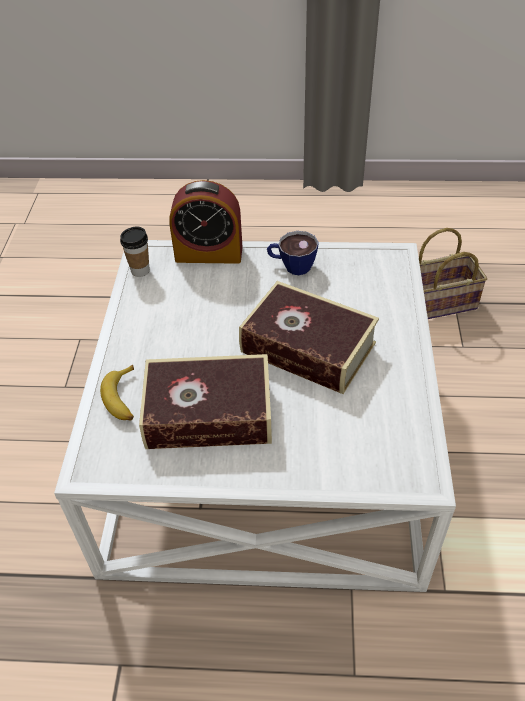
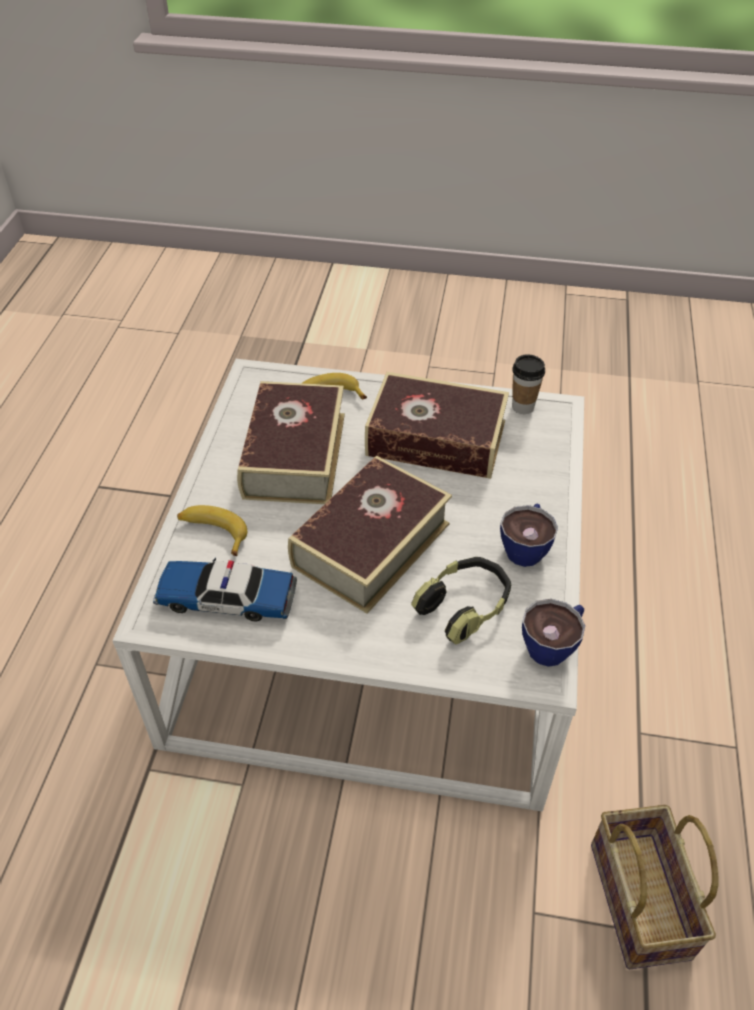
camera: 95 degrees right, 0 degrees up
alarm clock [169,180,243,264] -> none
none -> toy car [153,558,297,622]
none -> banana [177,505,247,556]
none -> book [365,372,509,479]
none -> headphones [411,557,511,644]
none -> cup [522,599,585,667]

